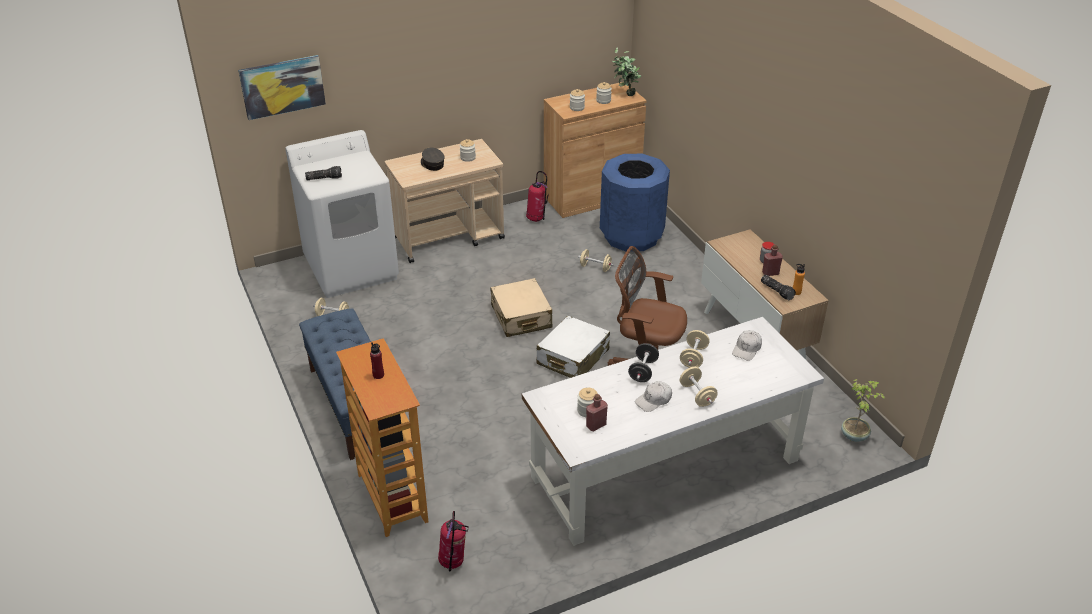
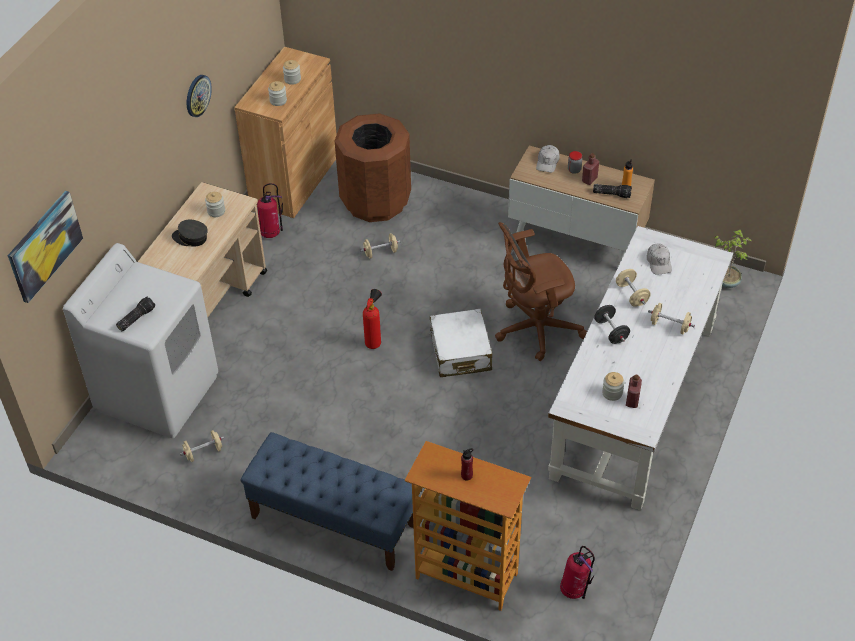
camera: 40 degrees left, 10 degrees up
beige suitcase [490,278,553,337] -> fire extinguisher [363,289,382,349]
blue trash can [600,154,670,251] -> brown trash can [335,113,411,222]
potted plant [612,48,641,96] -> none
white cap [635,381,672,412] -> white cap moved to [536,145,560,173]
none -> wall clock [187,75,212,117]

